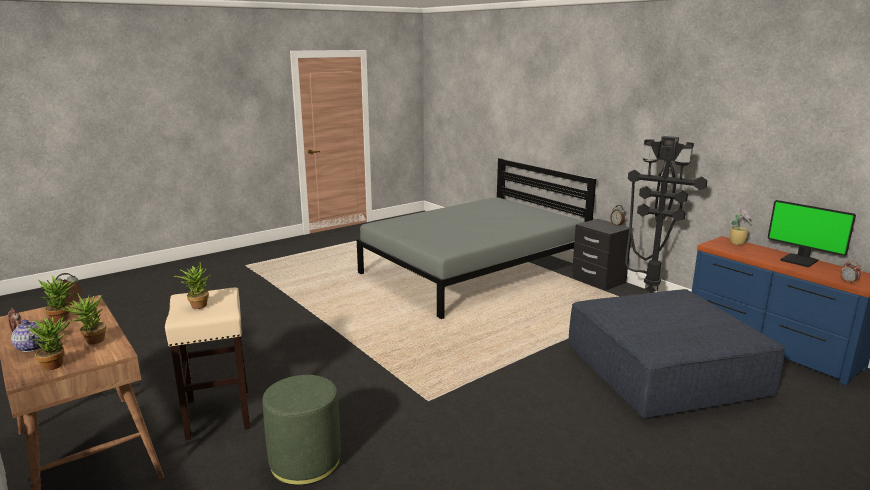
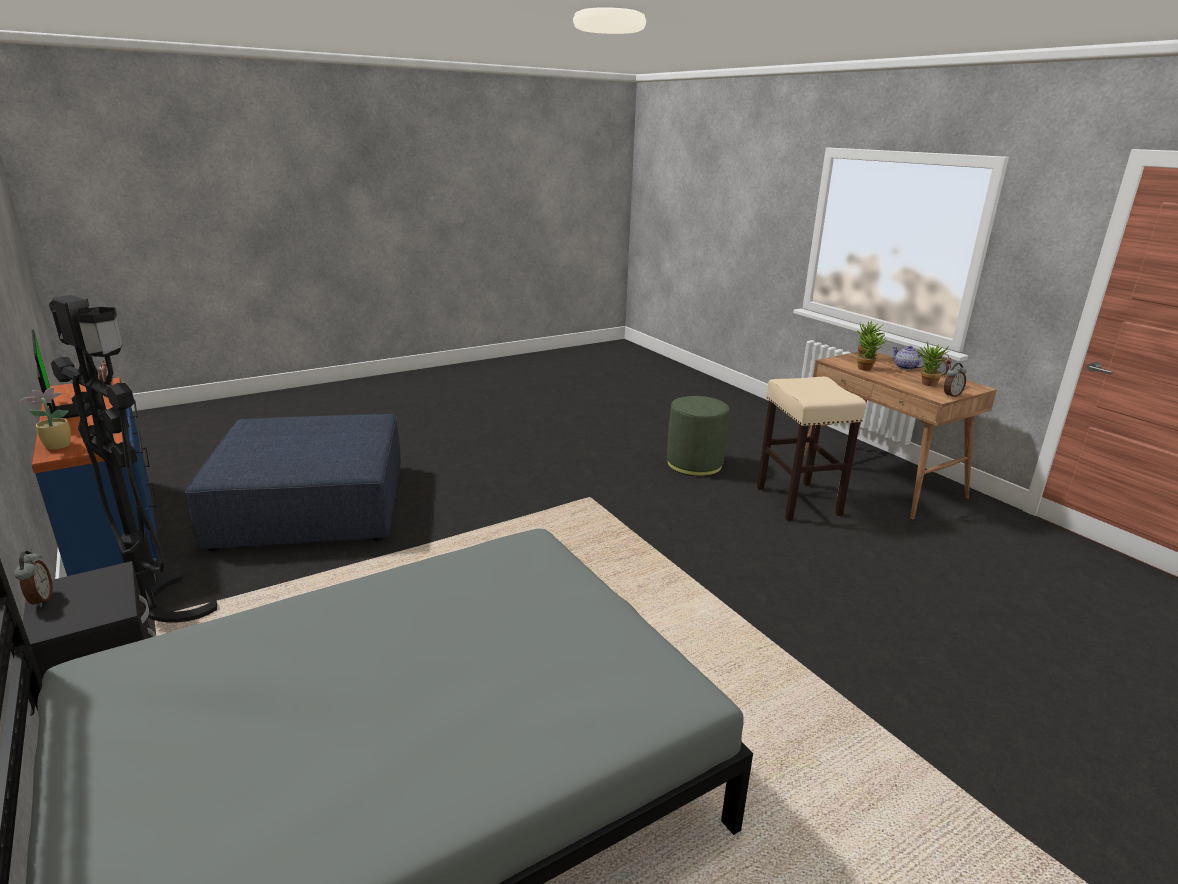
camera: 175 degrees left, 5 degrees up
potted plant [174,263,210,309] -> none

